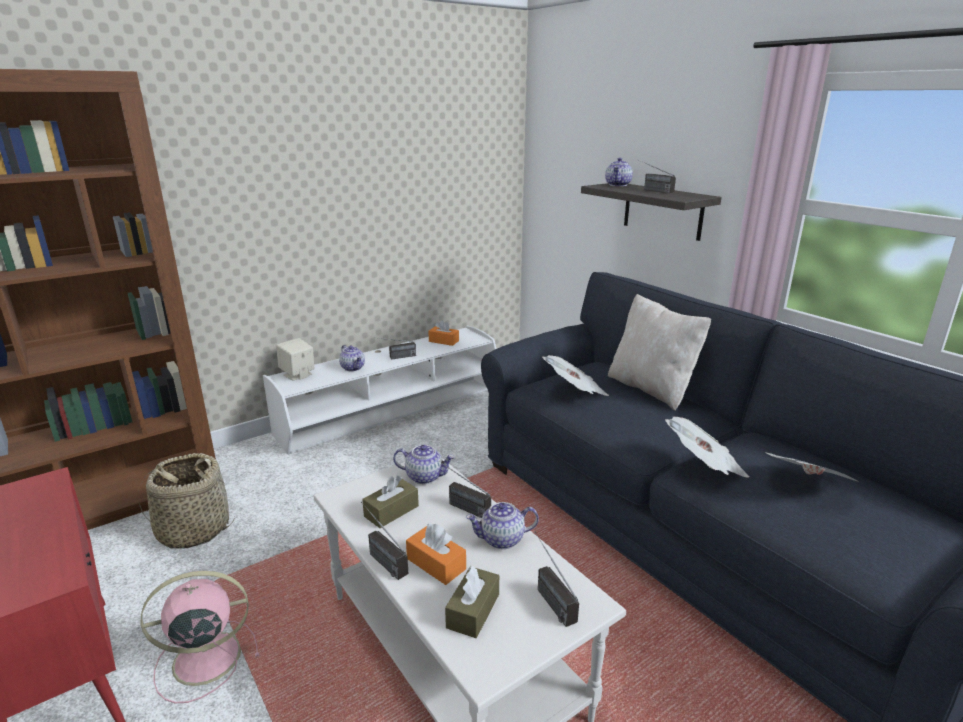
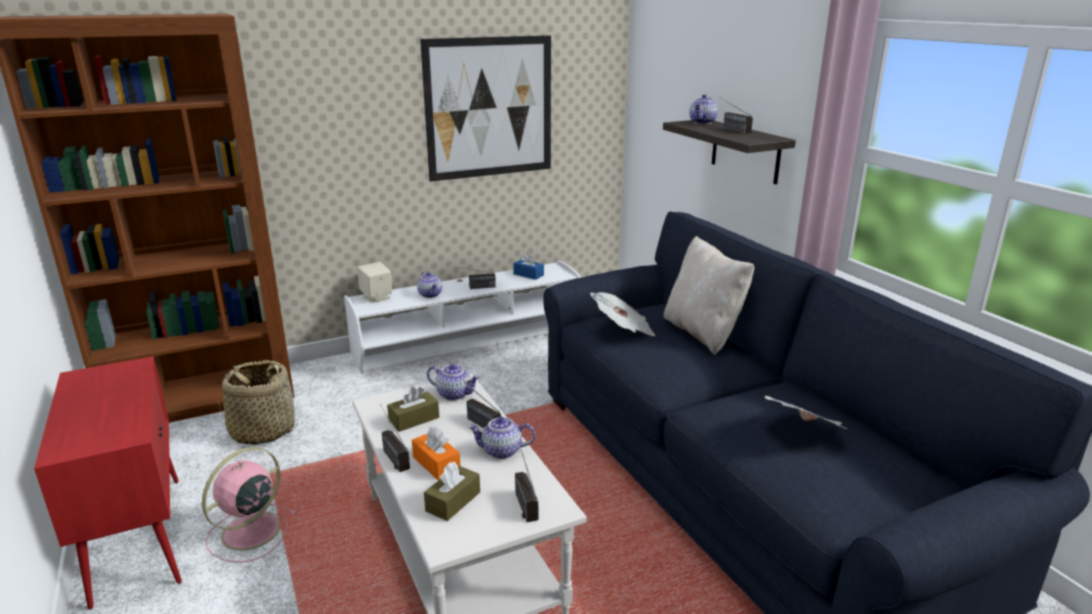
camera: 10 degrees right, 0 degrees up
pink fan [141,571,260,703] -> pink fan turned 45 degrees counterclockwise [202,447,296,562]
orange tissue box [428,320,459,346] -> blue tissue box [513,253,544,280]
newspaper [665,417,749,478] -> none
none -> picture [420,35,551,182]

